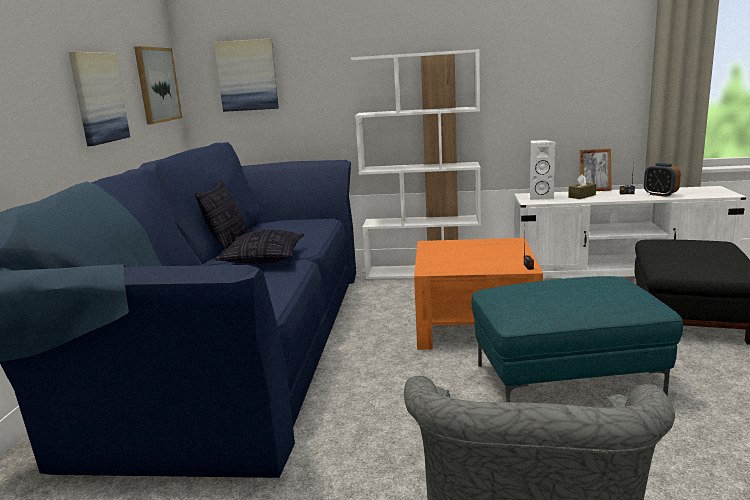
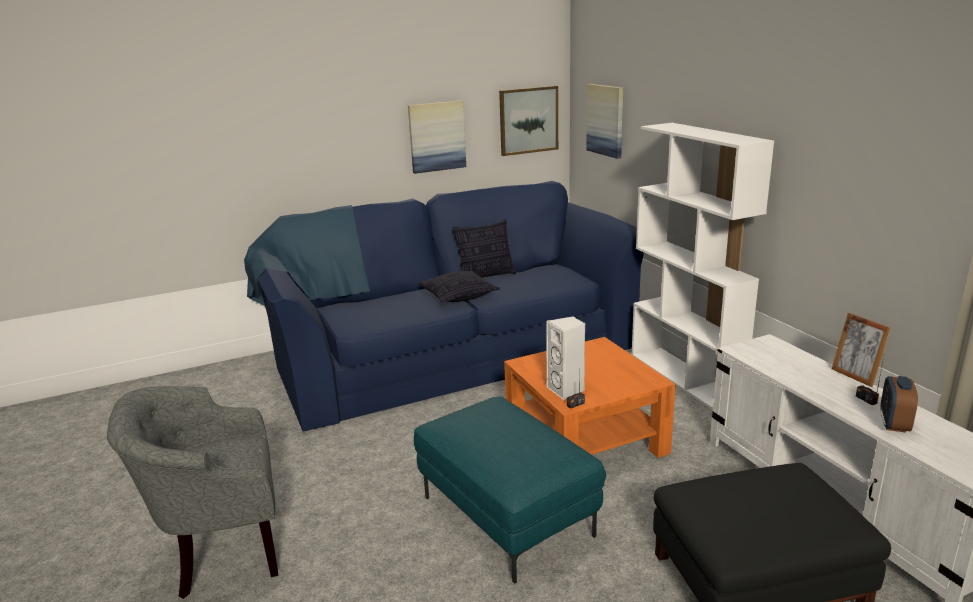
camera: 60 degrees right, 5 degrees up
white speaker [530,140,556,200] -> white speaker moved to [546,316,585,400]
brown tissue box [568,174,596,199] -> none

